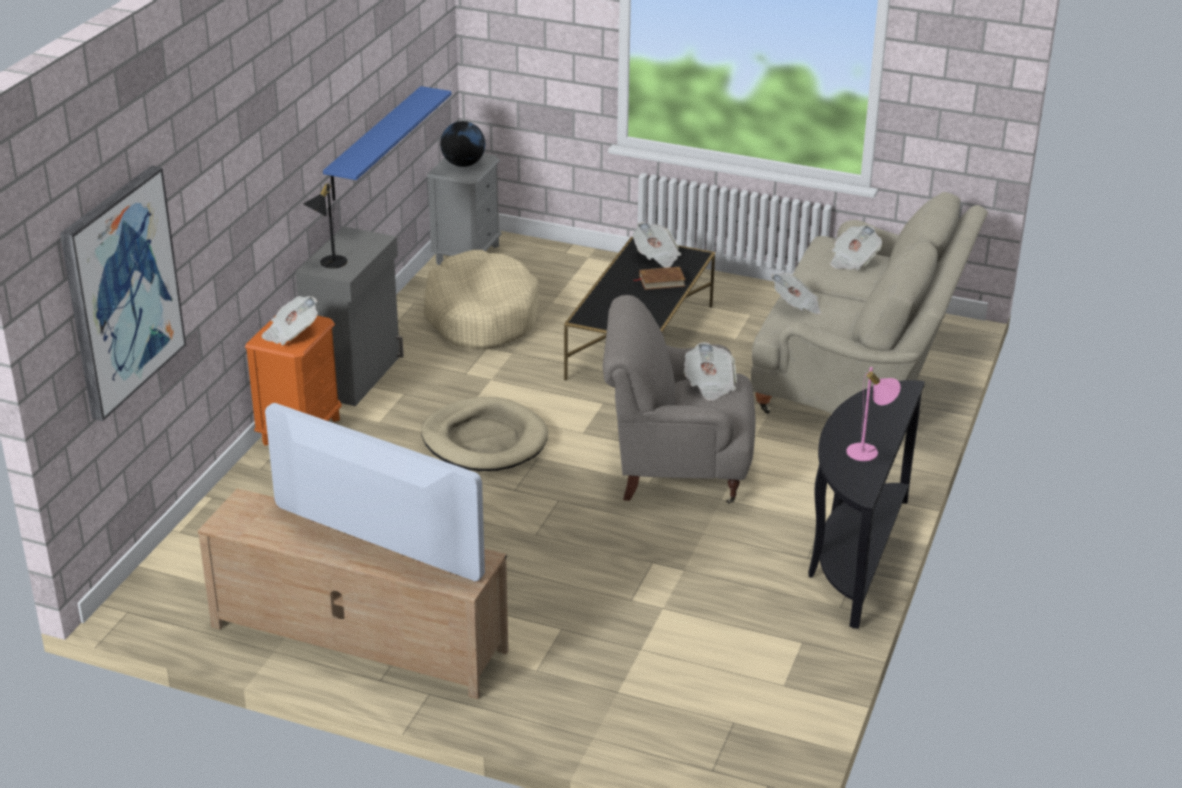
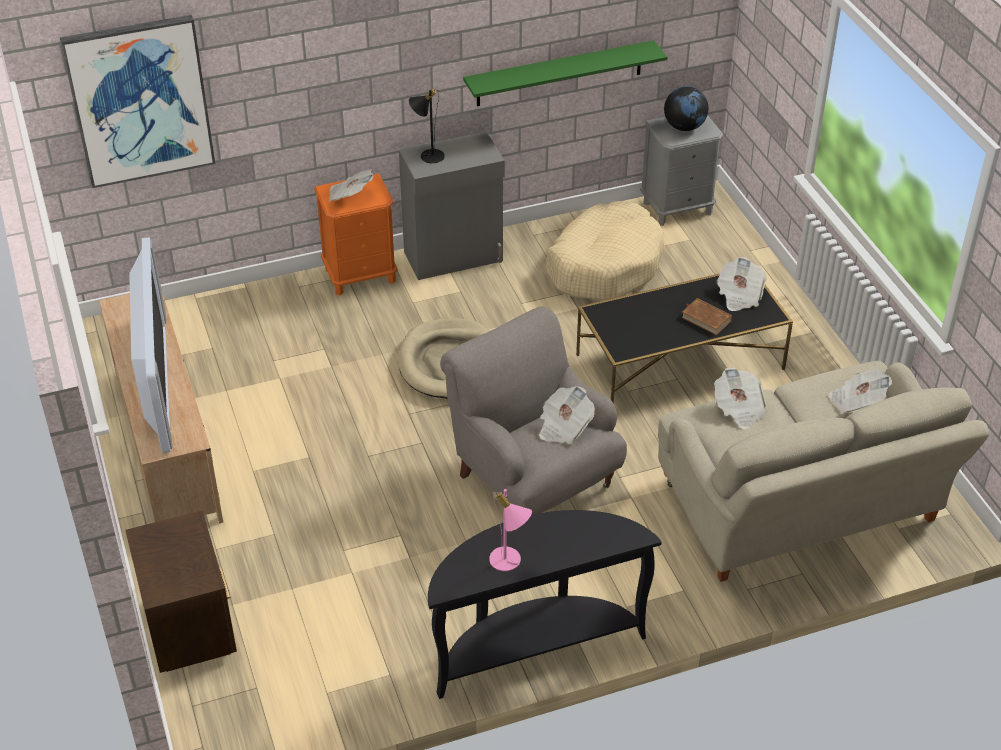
camera: 50 degrees right, 10 degrees up
blue shelf [323,86,452,200] -> green shelf [463,40,668,106]
none -> brown nightstand [125,511,237,673]

